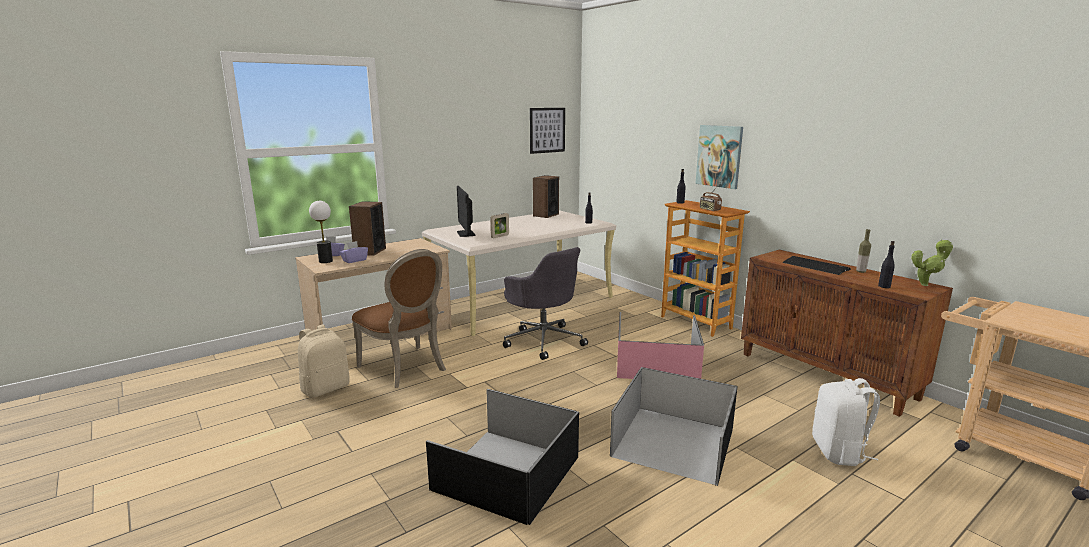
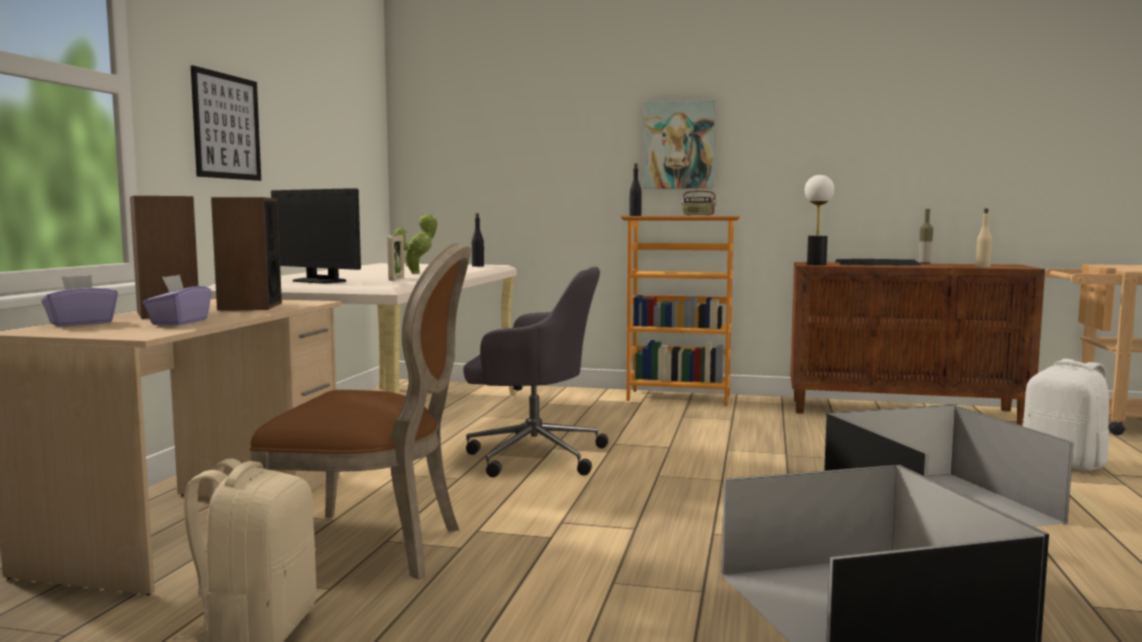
camera: 40 degrees left, 10 degrees down
table lamp [309,201,333,263] -> table lamp moved to [805,175,834,265]
picture [530,108,565,154] -> picture moved to [191,65,261,181]
speaker [533,175,559,218] -> speaker moved to [211,197,282,311]
pink storage box [617,312,704,379] -> none
black bottle [878,241,895,288] -> beige bottle [975,208,992,268]
potted plant [911,239,953,286] -> potted plant moved to [393,213,437,274]

